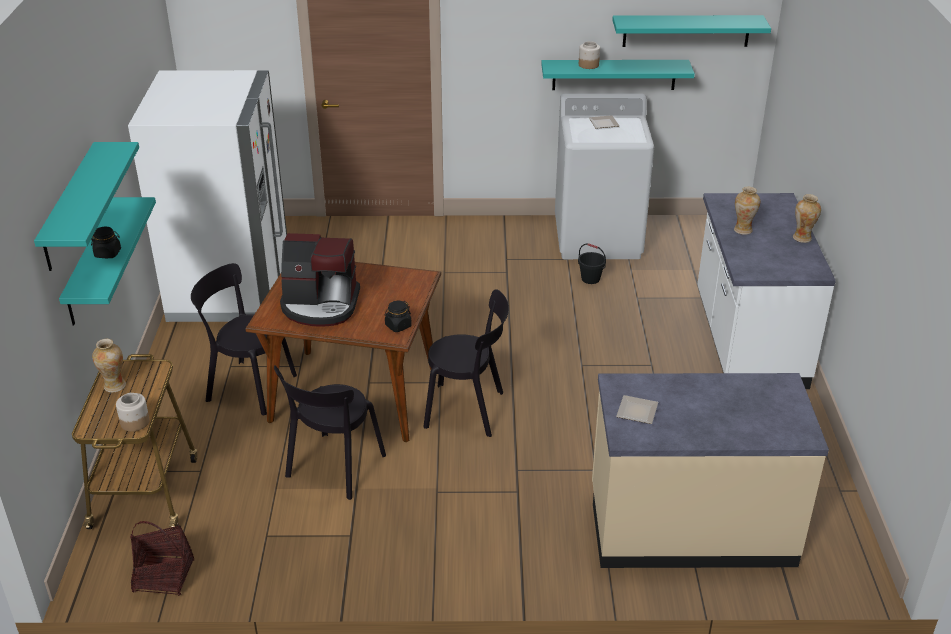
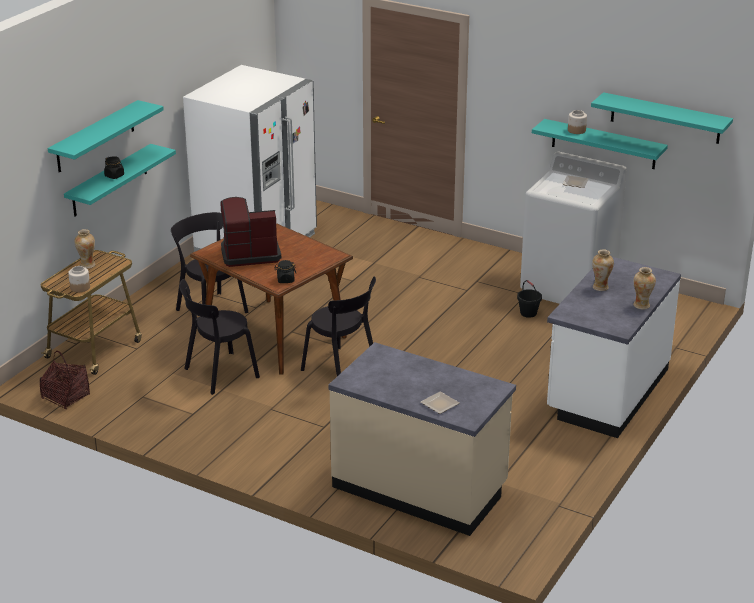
camera: 30 degrees right, 5 degrees down
coffee machine [280,233,360,327] -> coffee machine turned 135 degrees clockwise [220,197,281,267]
plate [616,395,658,424] -> plate moved to [421,391,460,414]

